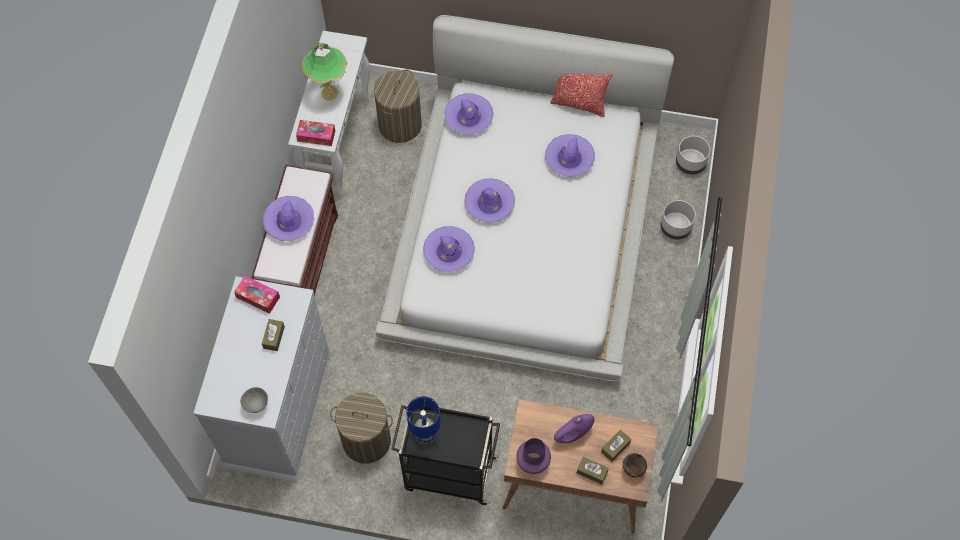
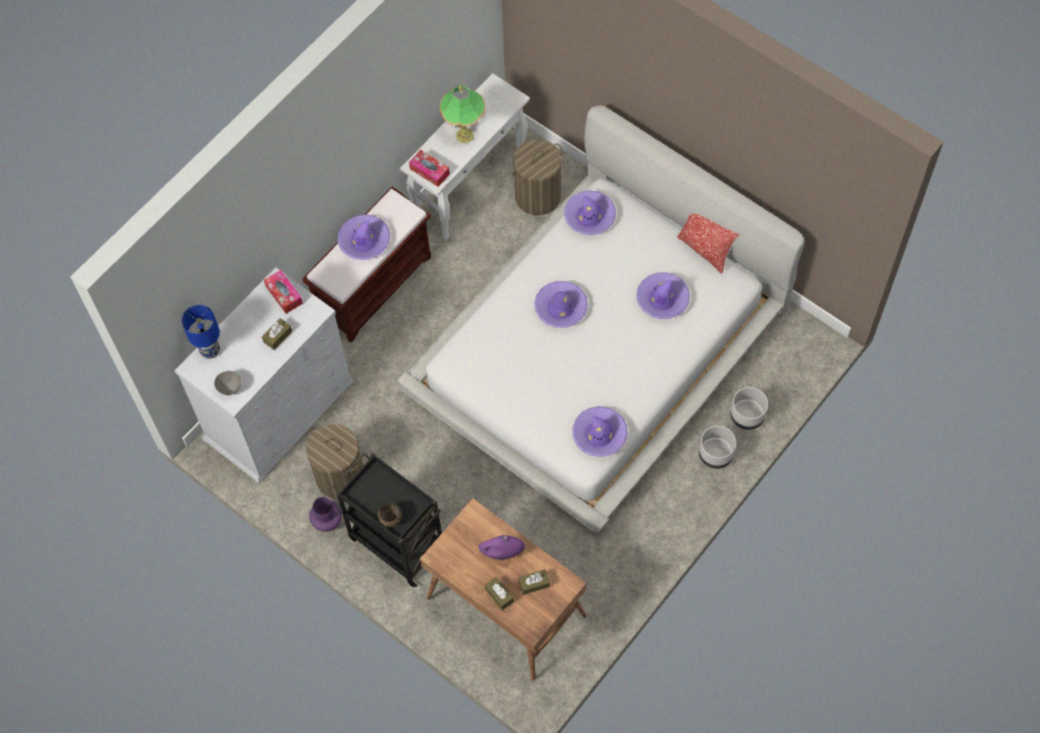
camera: 30 degrees right, 0 degrees up
blue table lamp [406,396,441,444] -> blue table lamp moved to [182,305,220,359]
purple hat [423,226,475,272] -> purple hat moved to [572,406,628,457]
purple vase [516,438,551,474] -> purple vase moved to [309,497,342,532]
brown bowl [623,453,647,478] -> brown bowl moved to [378,503,402,527]
grey planter [676,136,710,175] -> grey planter moved to [699,426,736,469]

